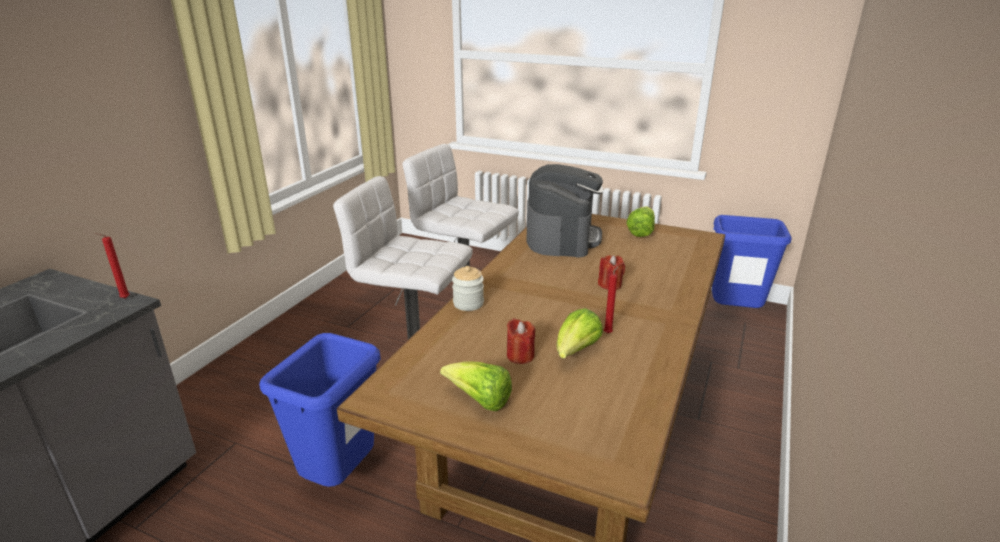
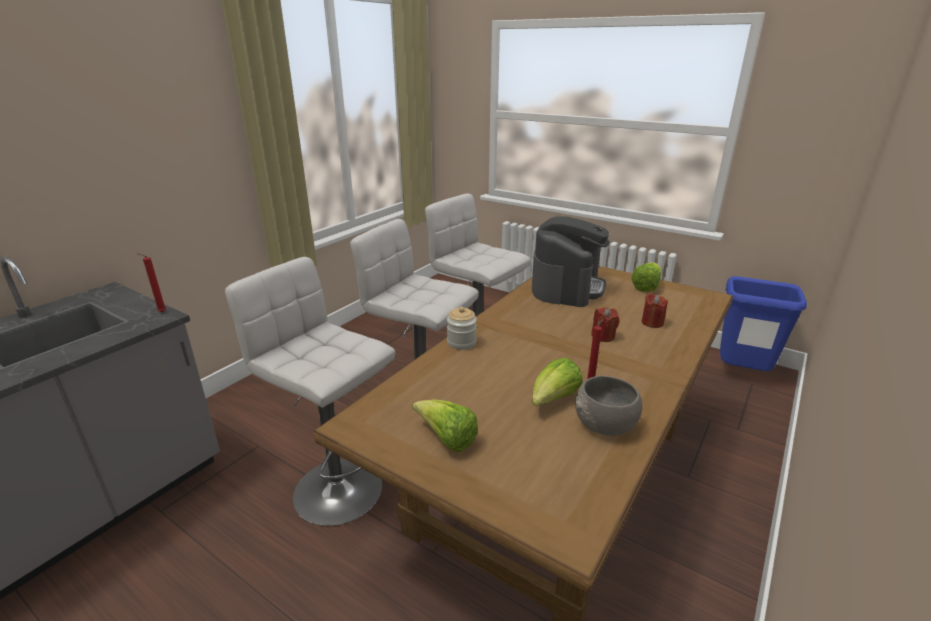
camera: 10 degrees right, 0 degrees up
blue trash can [259,333,381,487] -> white stool [225,257,395,526]
red candle [507,318,535,364] -> red candle moved to [642,293,668,328]
none -> grey bowl [575,376,642,436]

